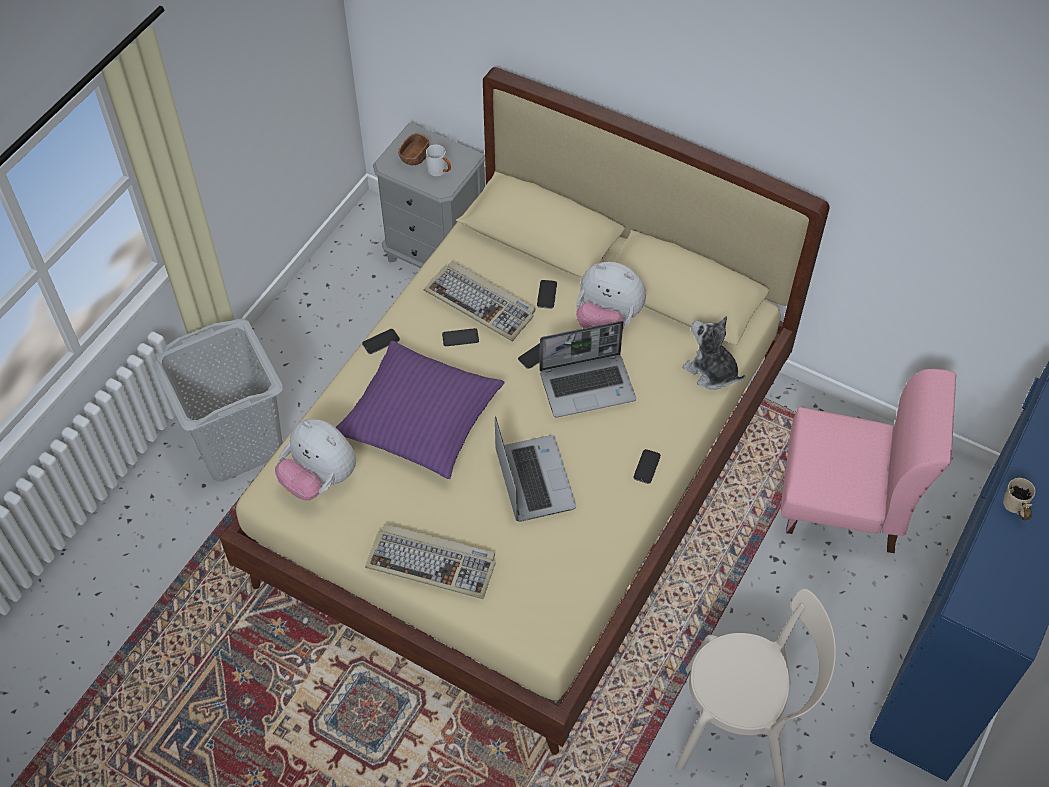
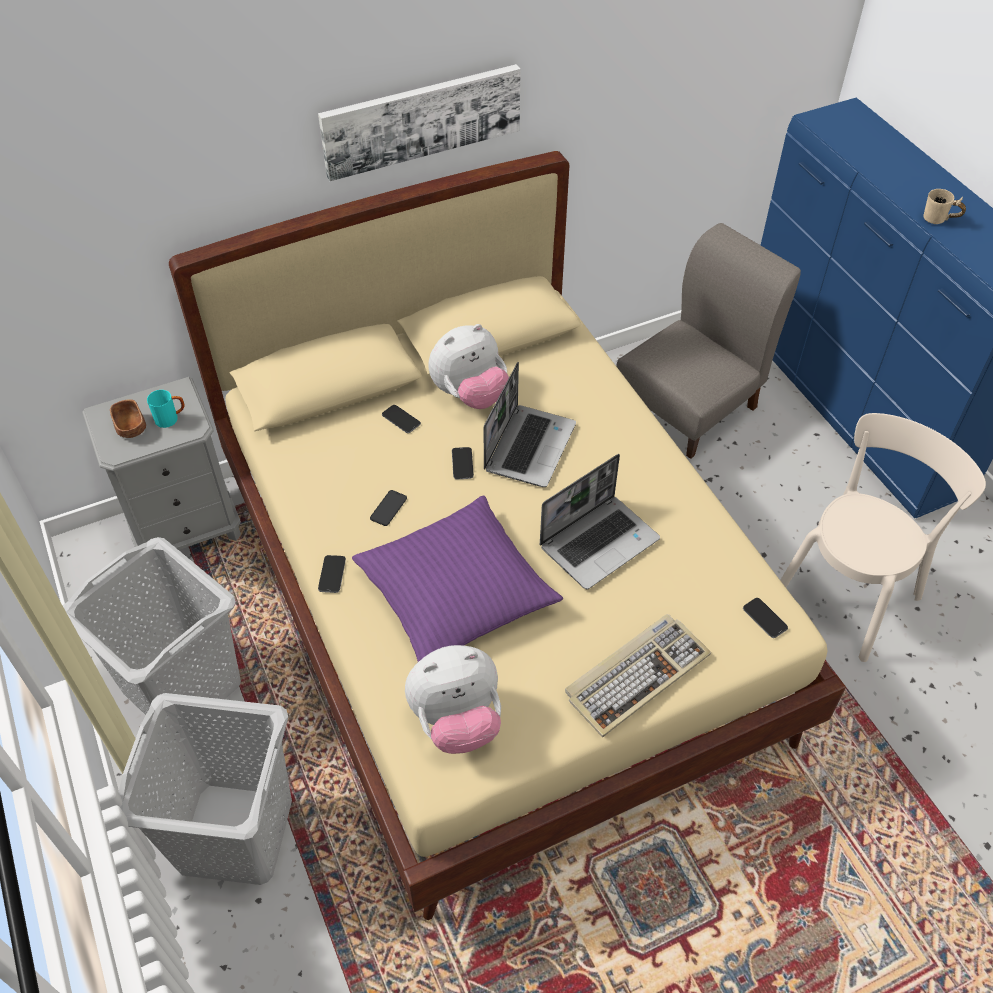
camera: 55 degrees left, 5 degrees down
keyboard [424,261,535,341] -> none
white mug [426,145,451,176] -> turquoise mug [147,390,185,428]
laptop [495,416,576,522] -> laptop turned 120 degrees clockwise [540,454,660,589]
phone [633,449,661,484] -> phone moved to [743,598,788,638]
plush toy [683,316,746,390] -> none
pink chair [781,369,956,553] -> grey chair [616,223,801,459]
none -> grey laundry basket [62,537,241,715]
none -> picture [318,64,521,181]

